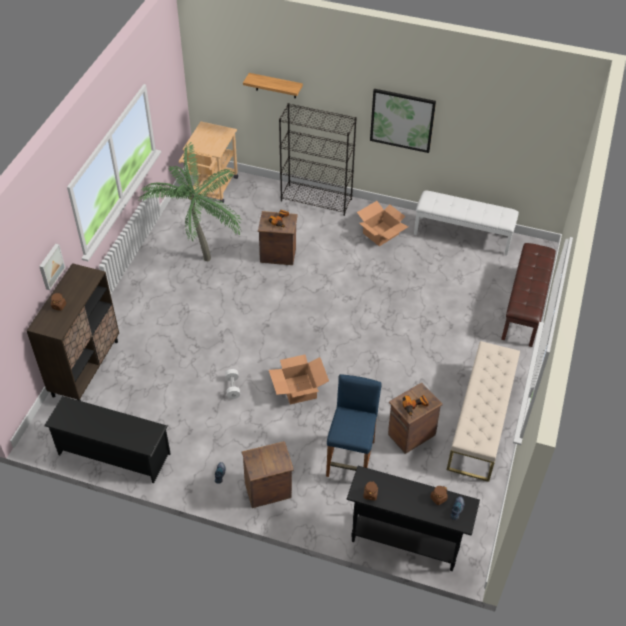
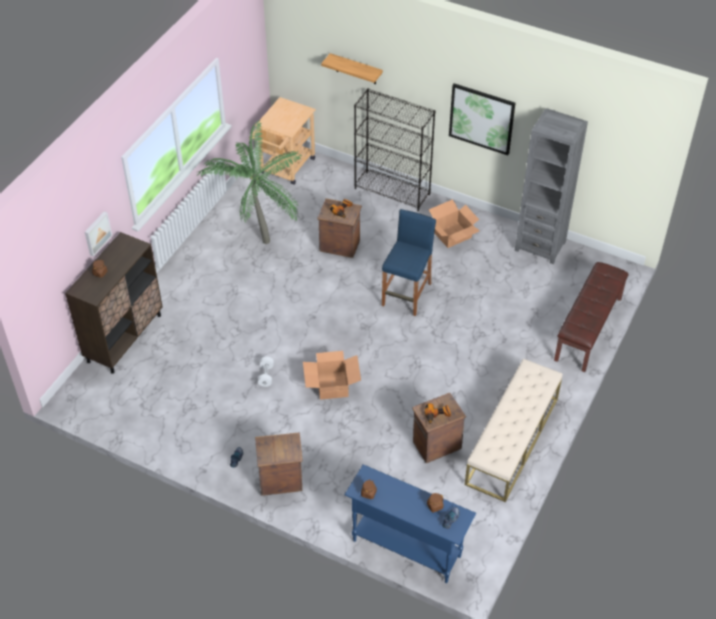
camera: 10 degrees right, 0 degrees up
black shoe rack [44,396,171,483] -> none
blue stool [326,374,381,477] -> blue stool moved to [382,209,436,316]
black console table [346,466,480,571] -> blue console table [344,464,476,583]
white bench [414,191,519,256] -> grey bookcase [515,108,588,264]

